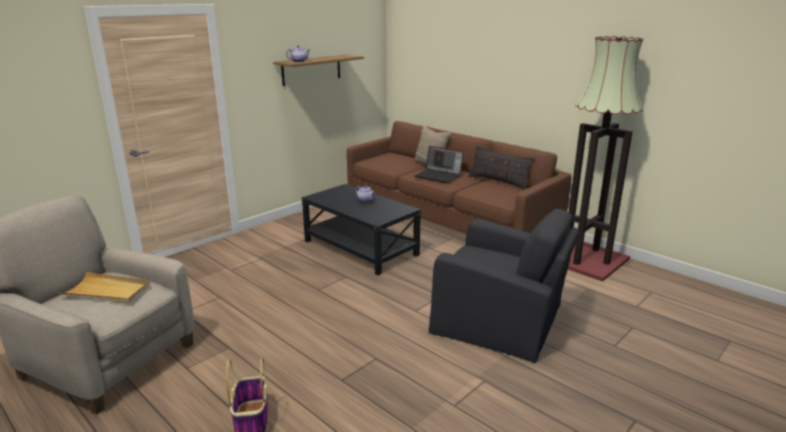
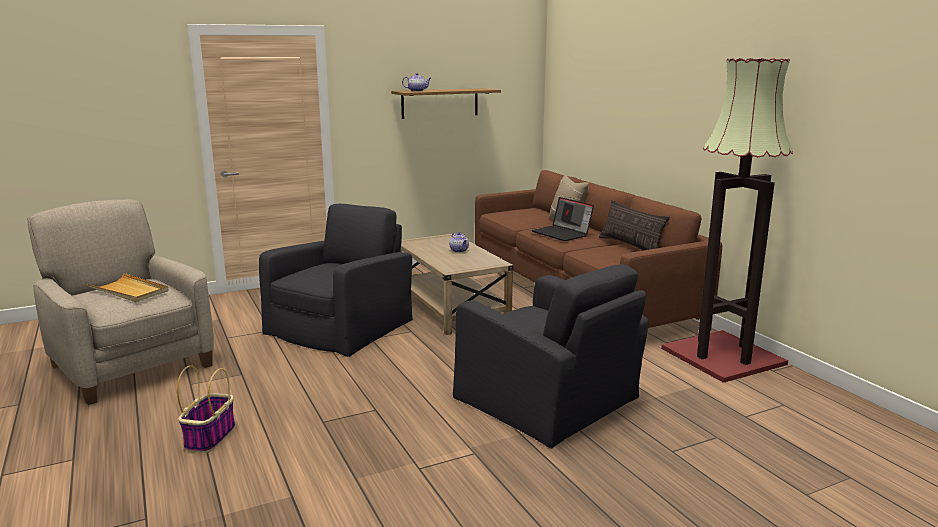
camera: 20 degrees right, 5 degrees down
black coffee table [302,184,421,275] -> beige coffee table [401,234,514,335]
none -> black armchair [259,204,413,357]

